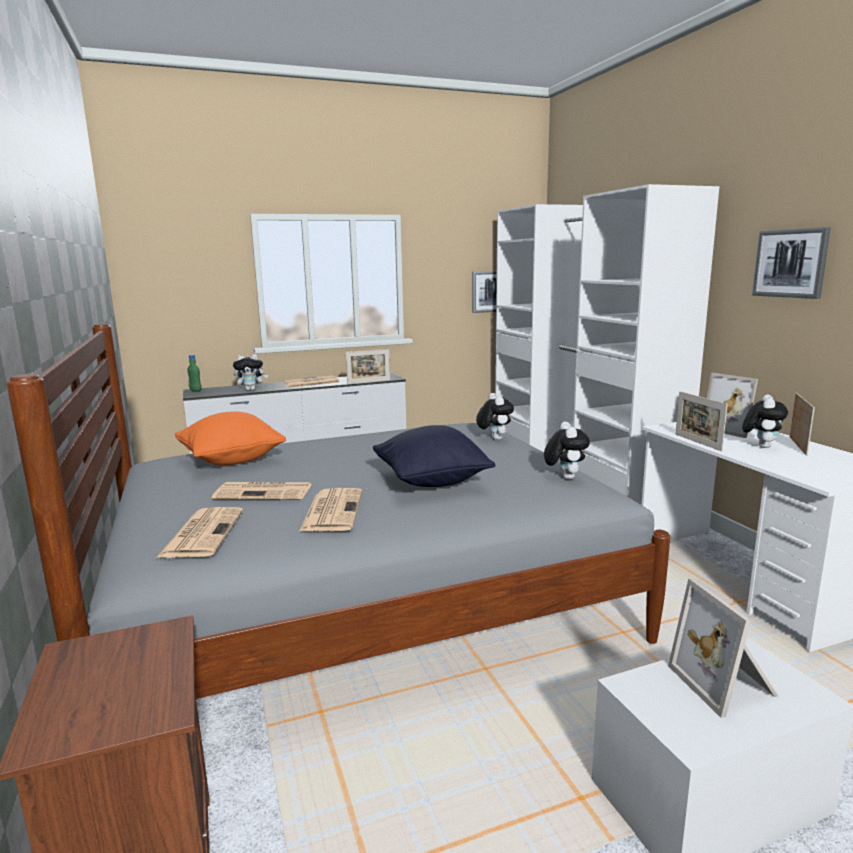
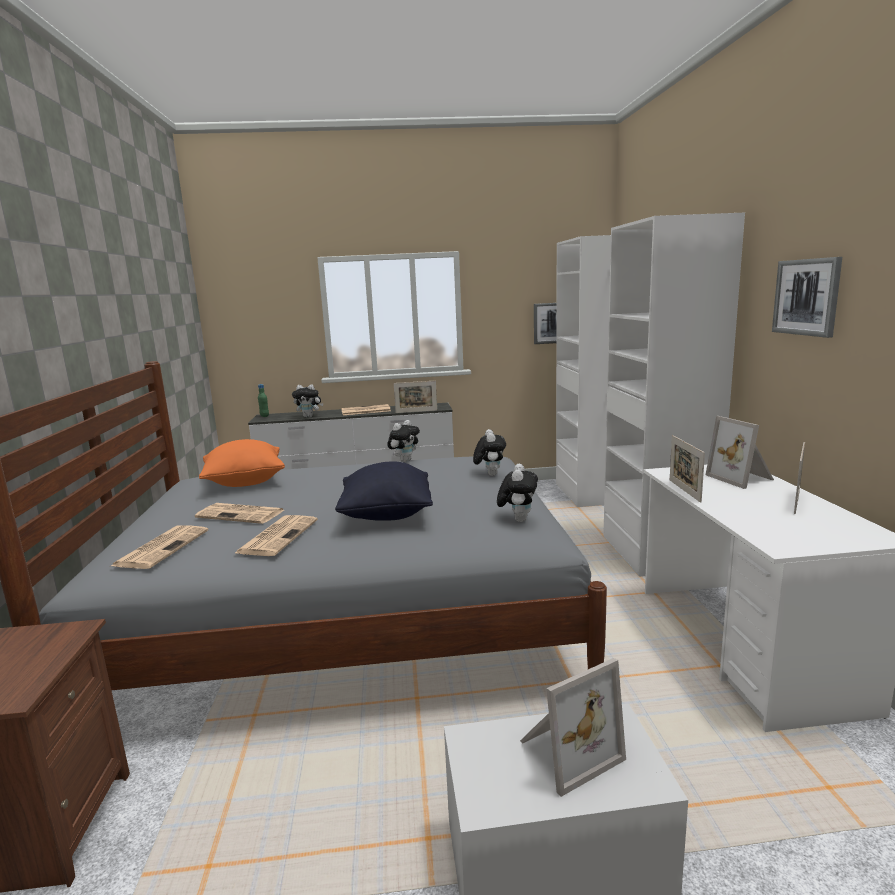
camera: 15 degrees right, 0 degrees up
picture frame [668,578,778,718] -> picture frame turned 120 degrees counterclockwise [520,658,626,797]
plush toy [742,395,788,448] -> plush toy moved to [387,420,420,462]

